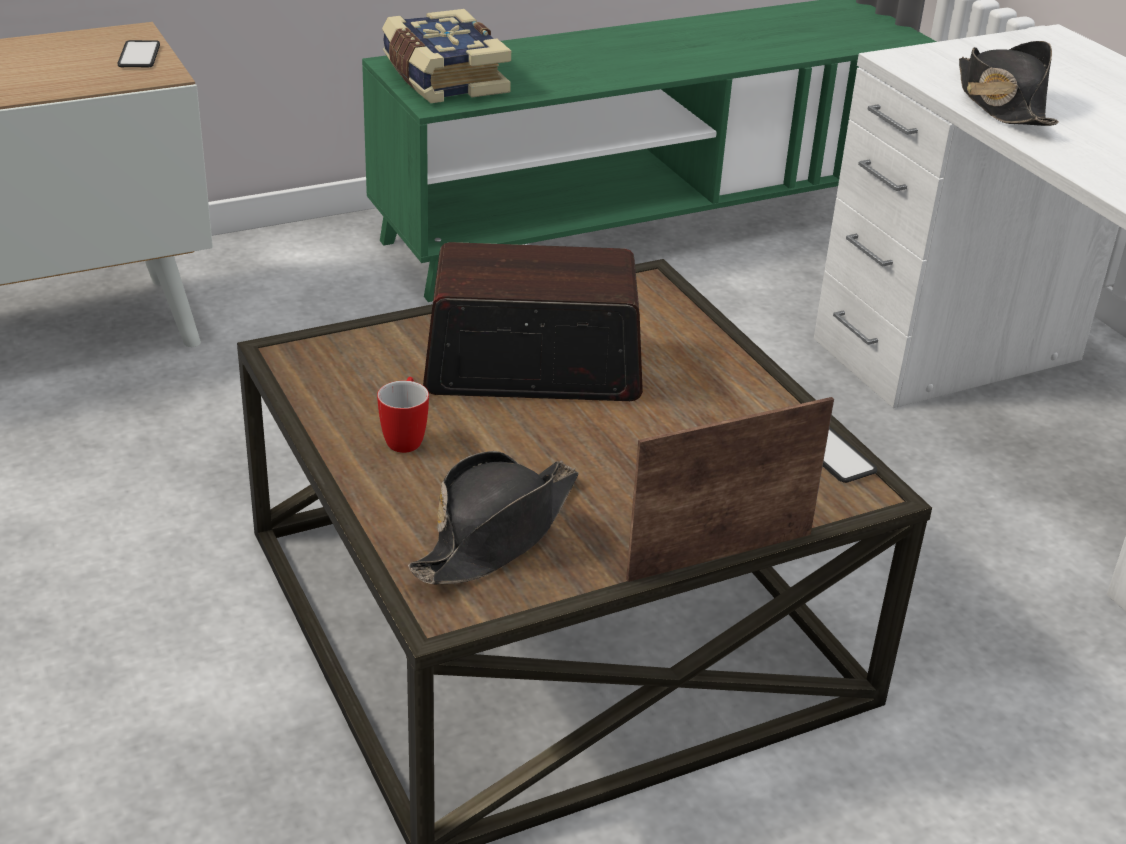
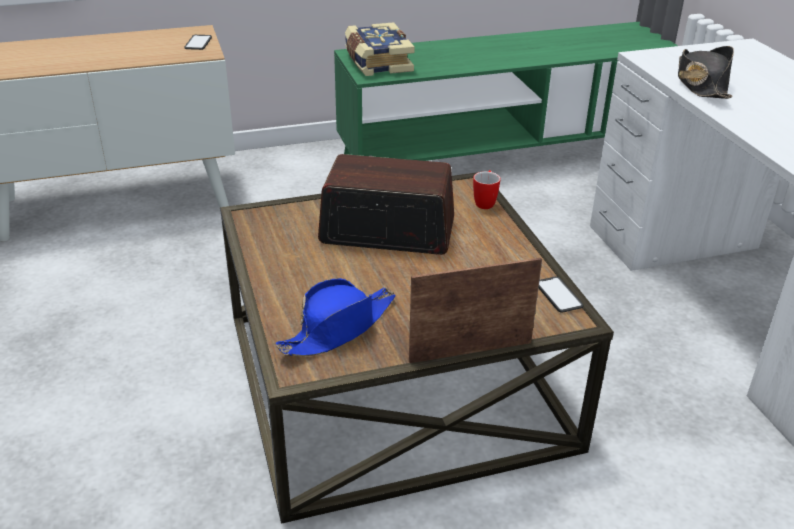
camera: 10 degrees right, 0 degrees up
mug [377,377,429,453] -> mug moved to [473,170,501,209]
black hat [408,451,579,585] -> blue hat [276,278,396,356]

